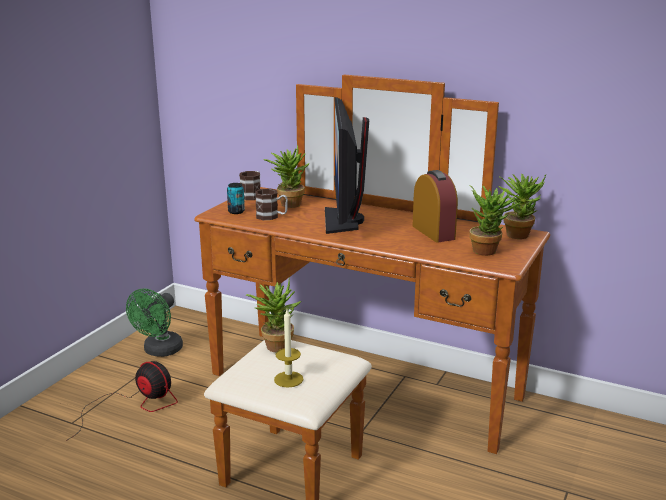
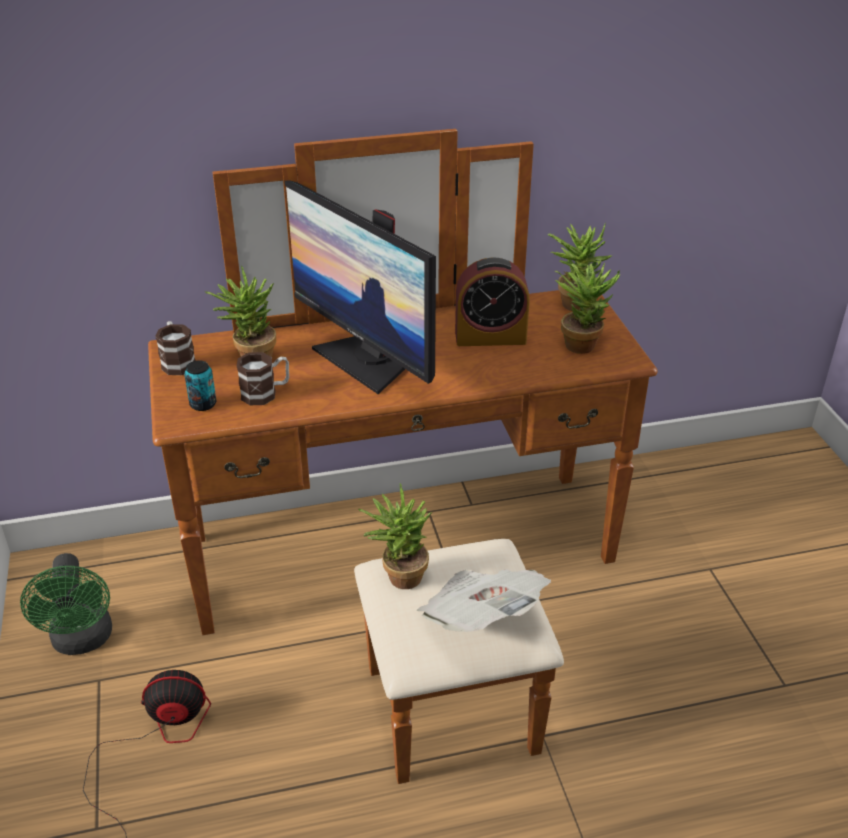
camera: 40 degrees left, 15 degrees up
candle [274,310,304,388] -> newspaper [417,569,551,632]
alarm clock [412,170,458,243] -> alarm clock turned 150 degrees clockwise [455,257,530,346]

